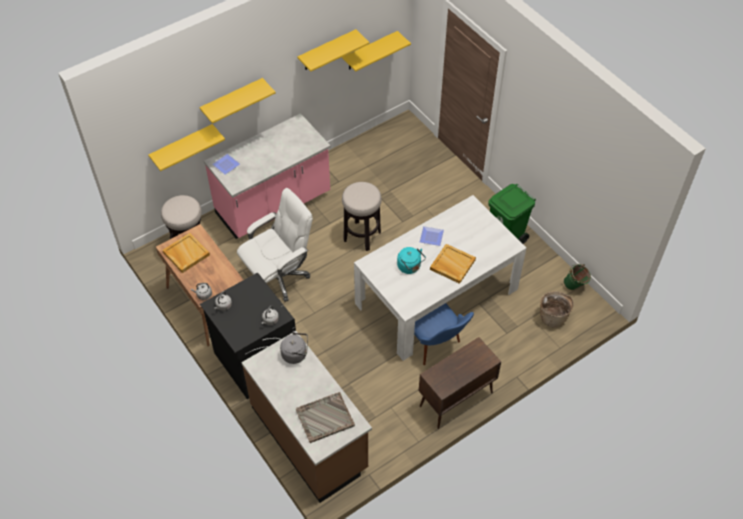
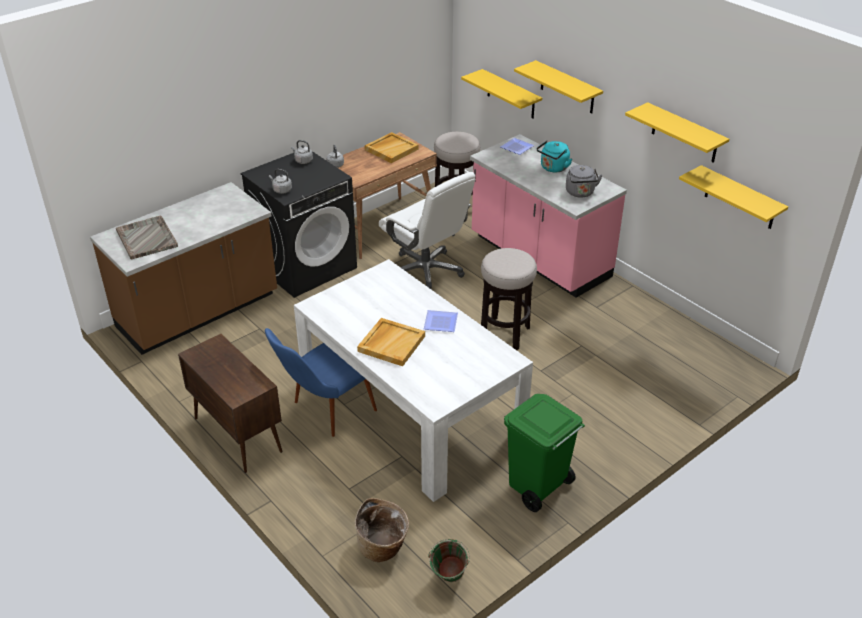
camera: 85 degrees right, 15 degrees down
grey kettle [280,331,308,364] -> grey kettle moved to [566,165,602,197]
turquoise kettle [397,247,426,274] -> turquoise kettle moved to [537,141,572,172]

